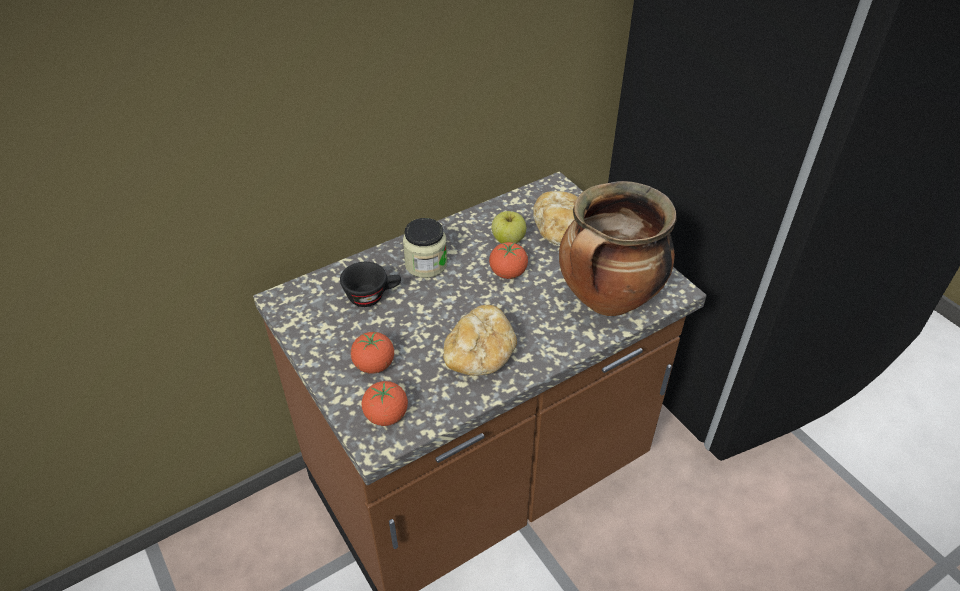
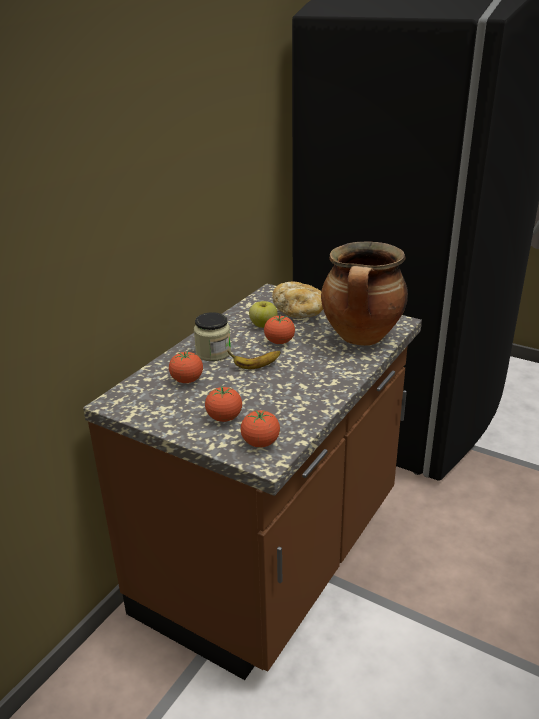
camera: 25 degrees left, 15 degrees down
black cup [340,262,401,307] -> tomato [169,351,203,383]
bread [443,305,517,376] -> none
none -> banana [228,351,281,369]

